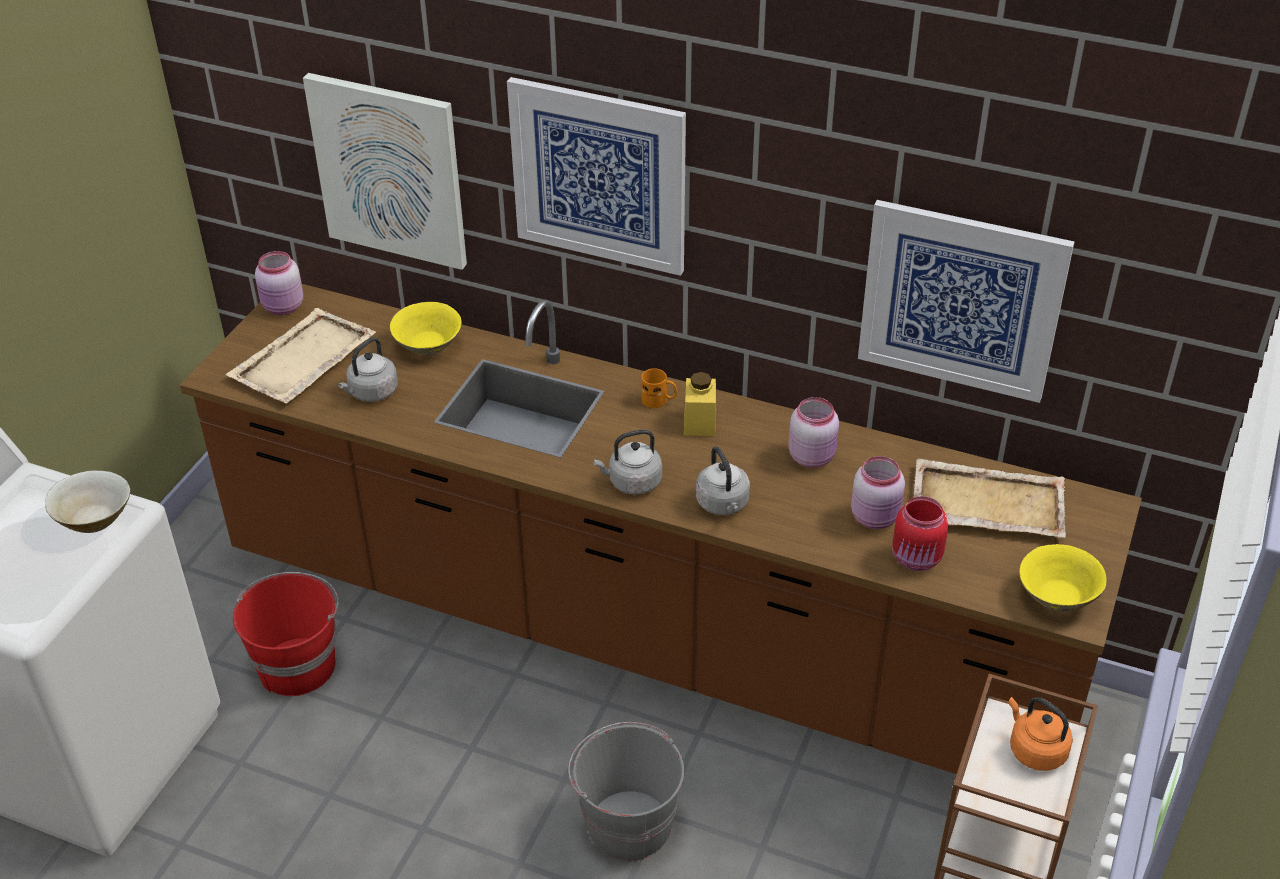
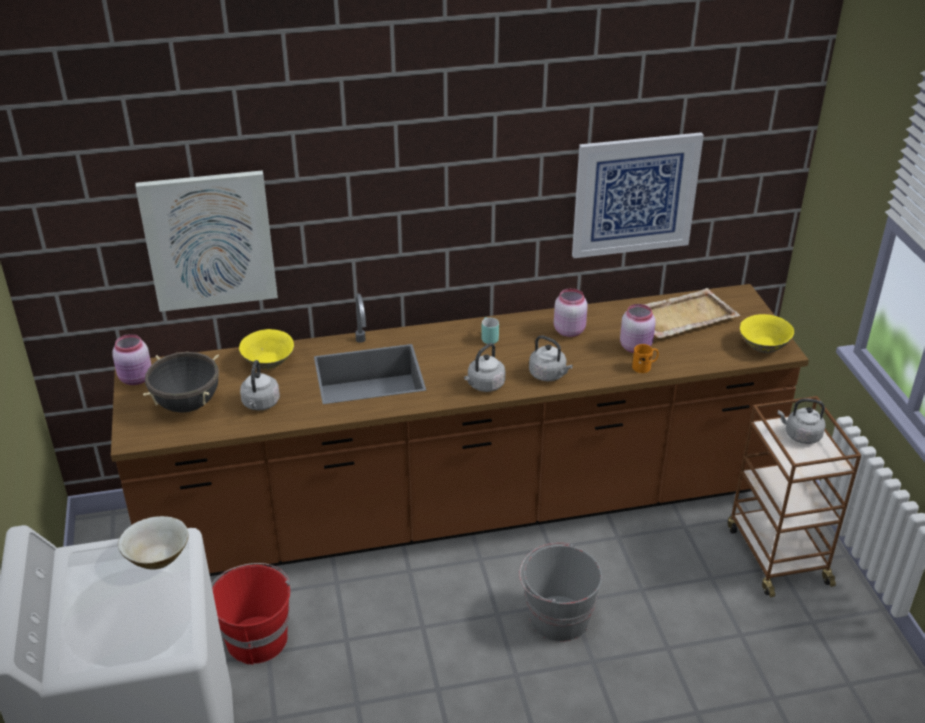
camera: 35 degrees left, 5 degrees down
beige tray [226,308,376,403] -> black cooking pot [143,352,219,413]
picture [507,77,686,276] -> none
orange mug [641,368,677,408] -> orange mug moved to [632,344,659,373]
yellow jar [684,372,716,436] -> turquoise mug [481,317,499,344]
red jar [892,496,949,571] -> none
orange kettle [1008,697,1073,771] -> grey kettle [778,398,826,444]

